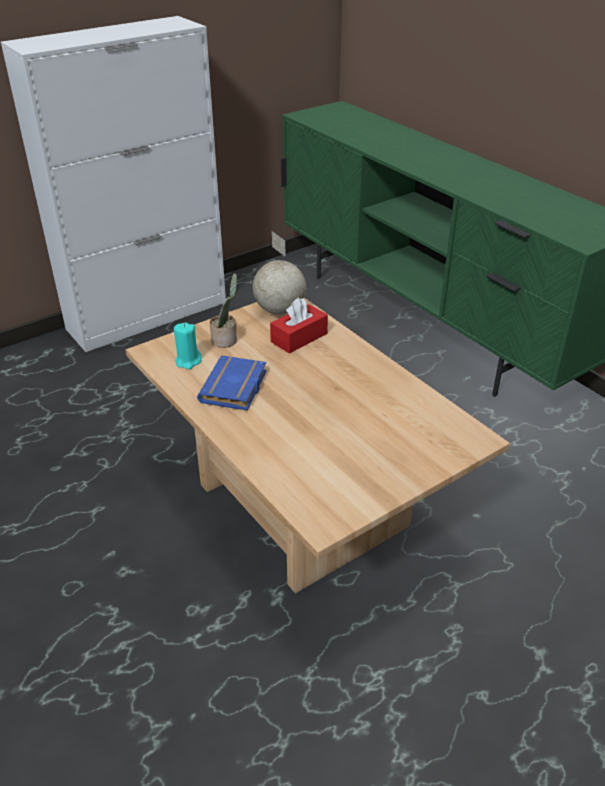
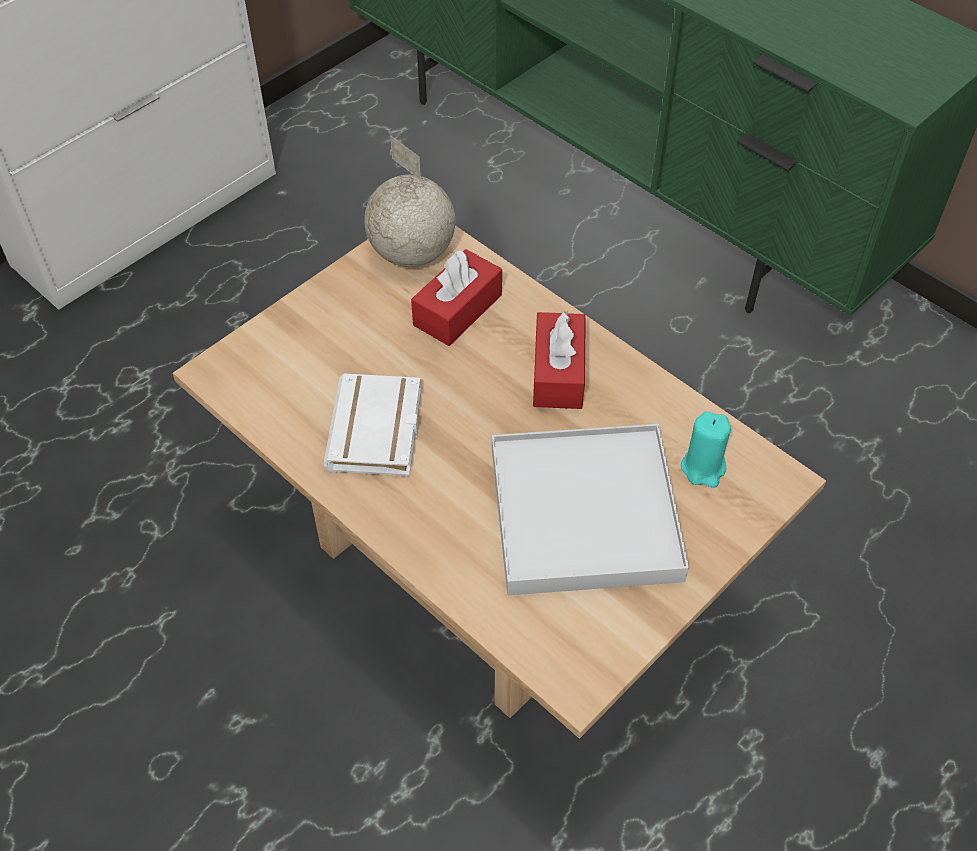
camera: 10 degrees left, 15 degrees up
turquoise candle [174,323,202,370] -> turquoise candle moved to [681,411,731,488]
blue book [197,356,267,410] -> white book [324,373,421,476]
potted plant [210,273,237,348] -> none
none -> white tray [492,424,689,595]
none -> red tissue box [533,311,586,409]

